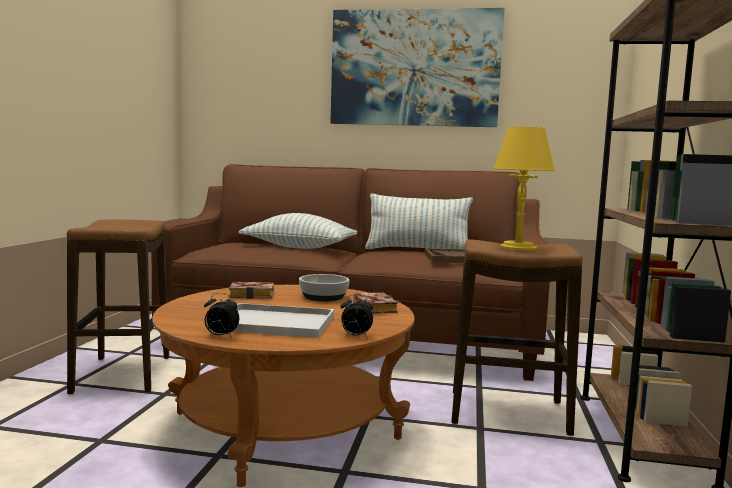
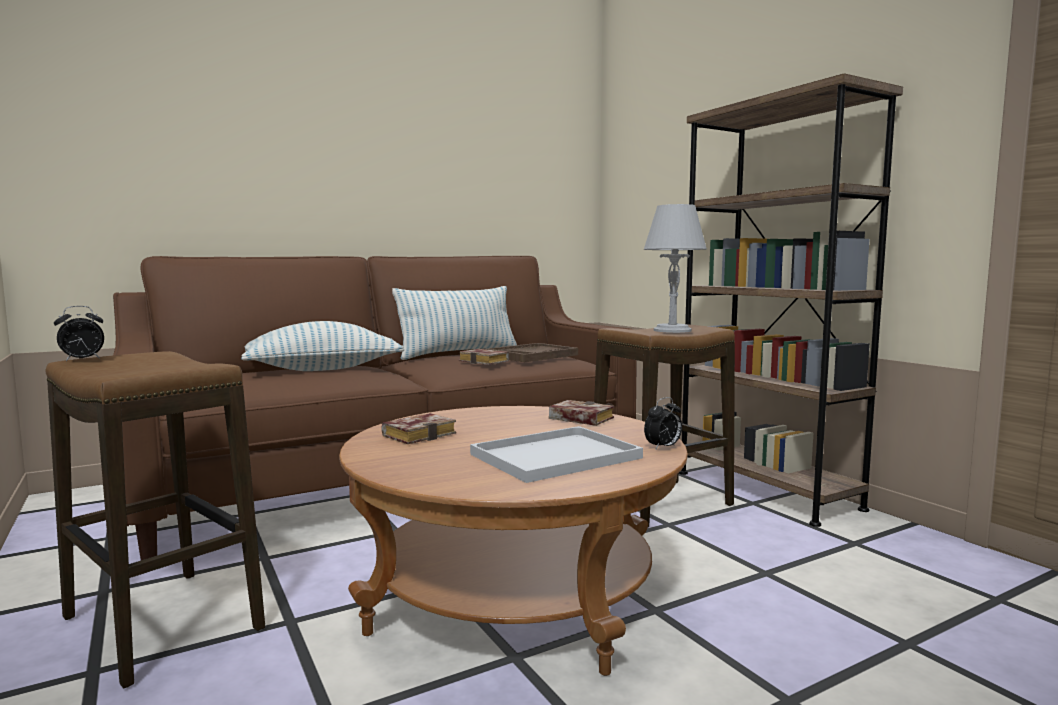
camera: 40 degrees left, 0 degrees up
alarm clock [204,293,239,337] -> alarm clock moved to [54,306,104,361]
bowl [299,274,350,301] -> none
picture [330,8,505,127] -> none
yellow table lamp [493,127,555,251] -> grey table lamp [644,204,707,333]
none -> book [459,349,509,365]

